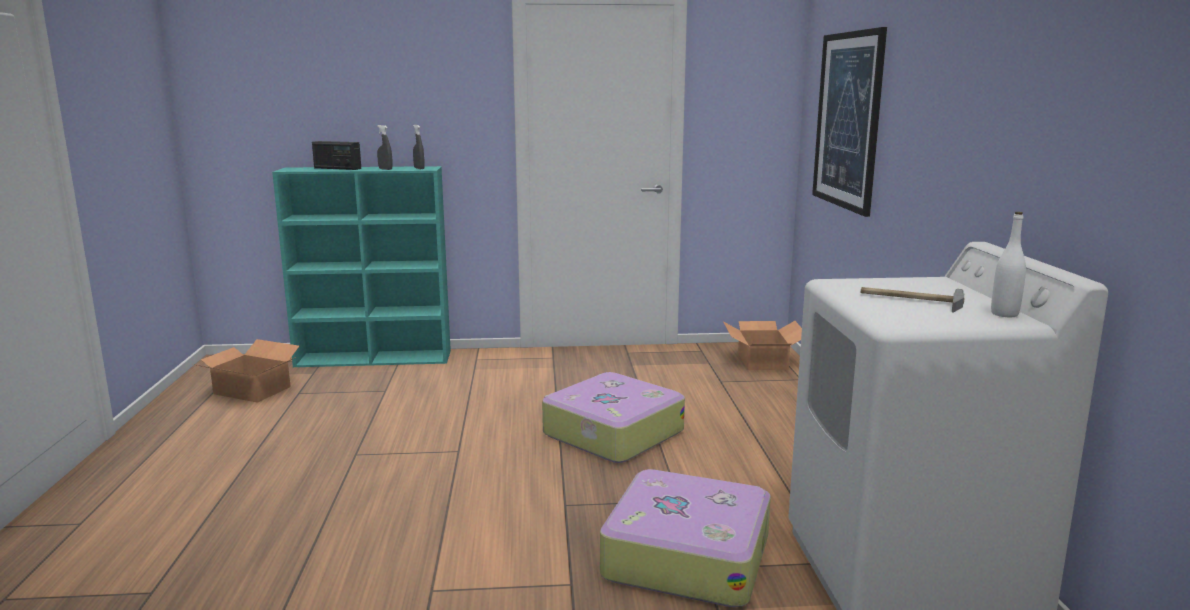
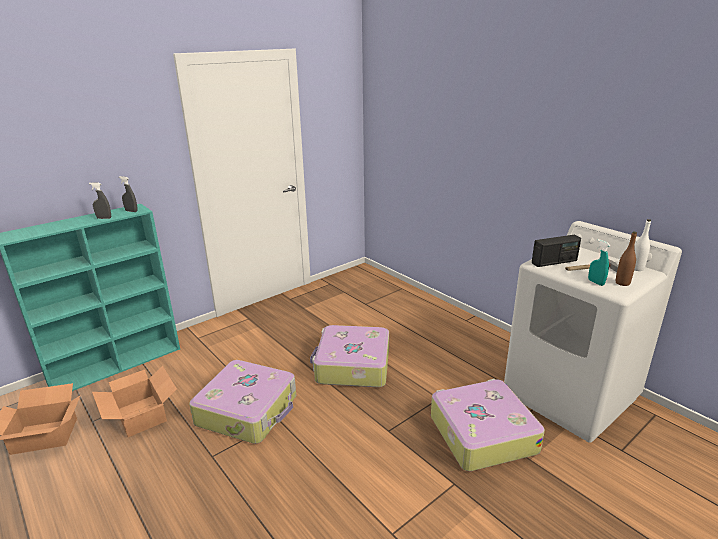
camera: 35 degrees left, 10 degrees up
radio [312,141,361,170] -> radio moved to [532,235,581,267]
cardboard box [723,321,802,370] -> cardboard box moved to [92,366,177,437]
picture [812,27,887,217] -> none
none -> suitcase [189,360,296,444]
none -> turquoise spray bottle [588,239,610,286]
none -> brown bottle [616,232,637,286]

